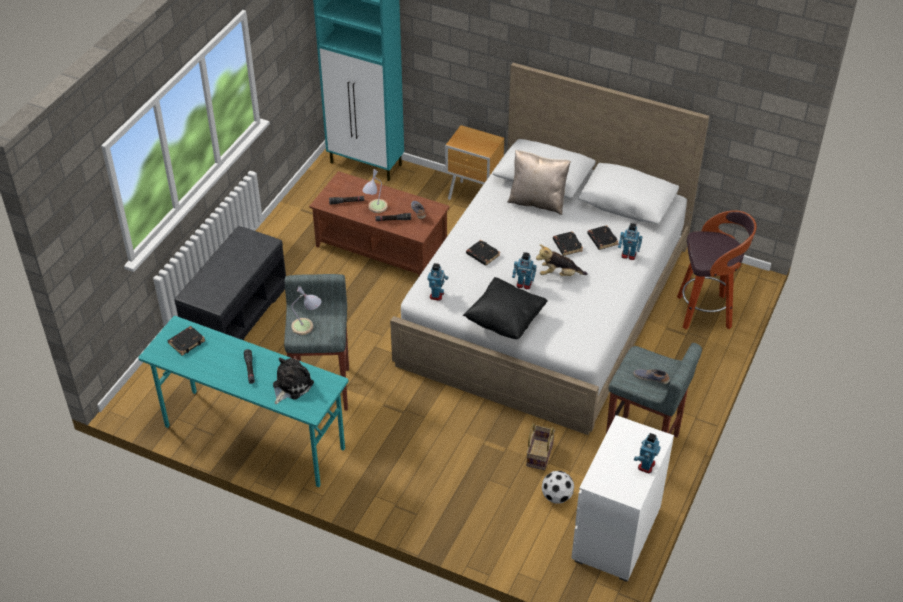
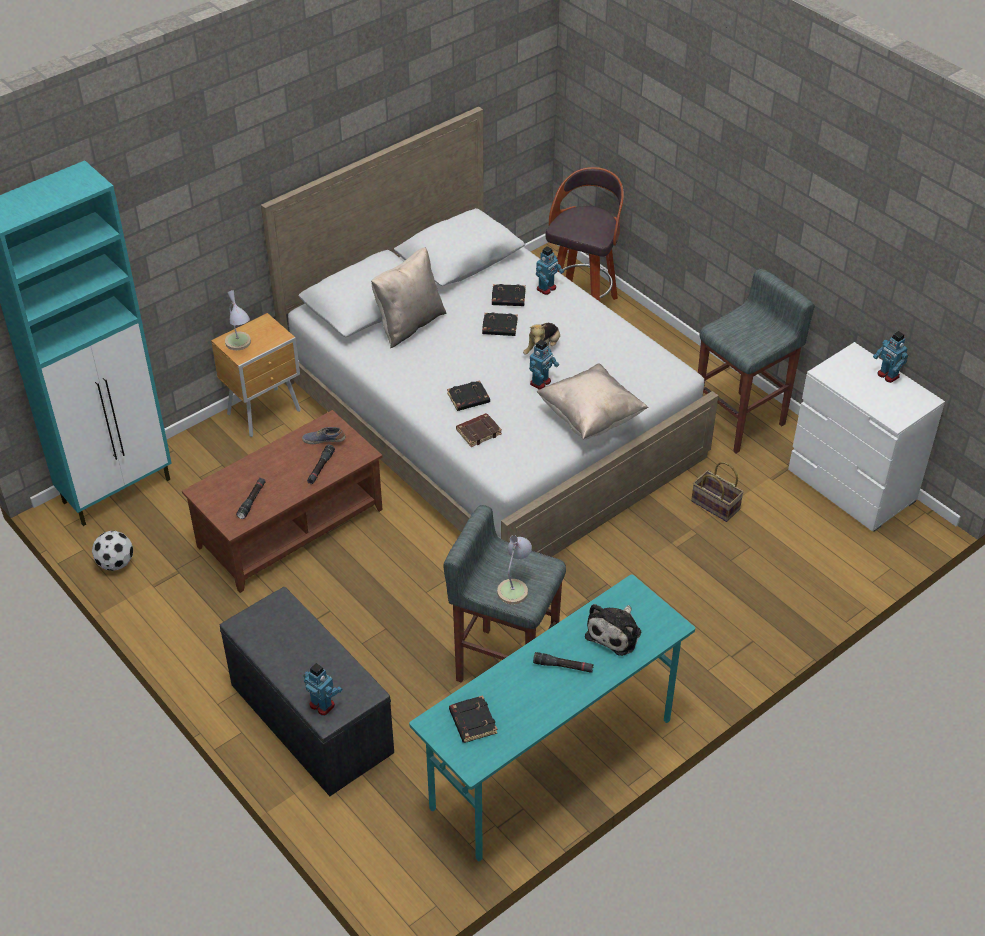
camera: 65 degrees left, 0 degrees up
plush toy [273,358,314,404] -> plush toy turned 120 degrees counterclockwise [585,604,641,656]
table lamp [362,169,388,213] -> table lamp moved to [225,290,251,350]
toy robot [427,263,449,301] -> toy robot moved to [303,663,342,716]
black pillow [463,277,548,339] -> beige pillow [537,363,648,440]
football [542,471,574,504] -> football moved to [92,531,133,571]
shoe [633,369,670,384] -> none
none -> brown book [456,413,502,447]

